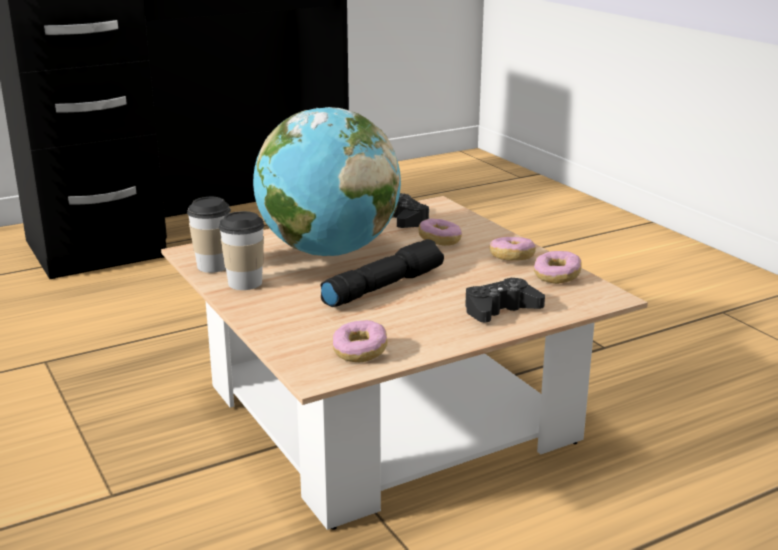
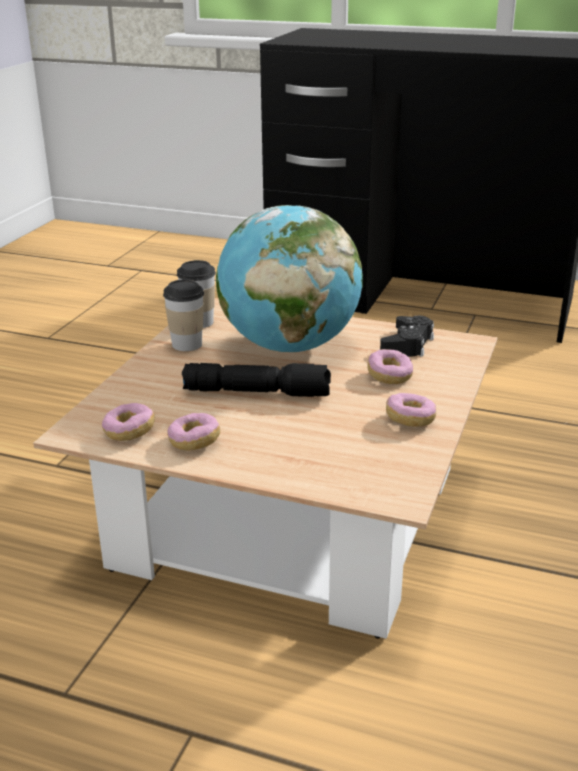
camera: 50 degrees right, 5 degrees up
black game controller [465,277,545,322] -> none
donut [534,251,582,284] -> donut moved to [167,413,220,451]

